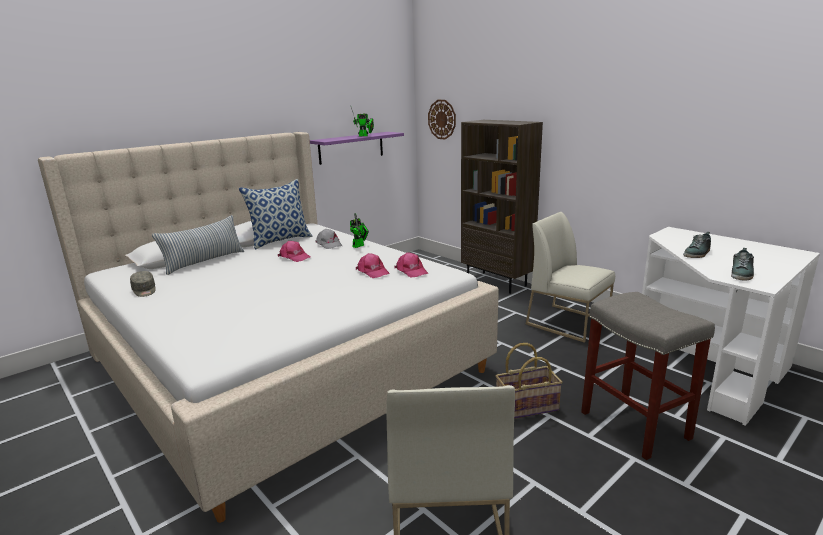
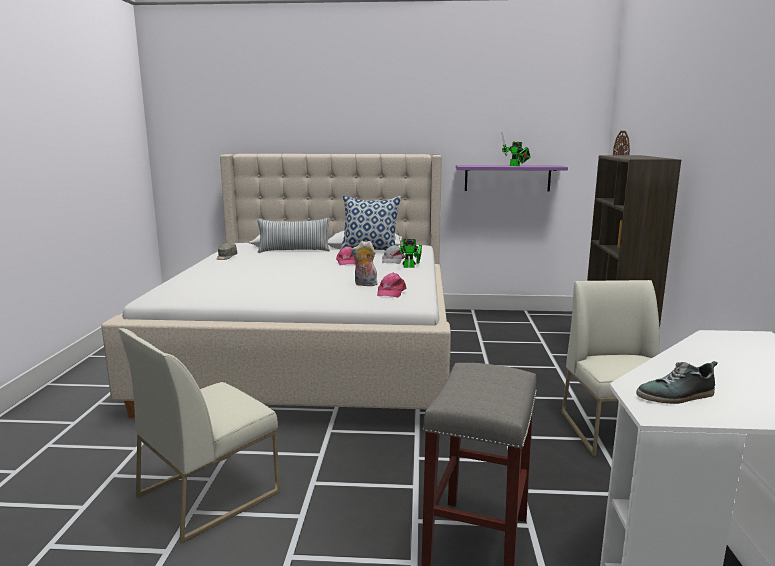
camera: 45 degrees right, 5 degrees down
pink cap [356,253,390,278] -> plush toy [351,241,378,286]
basket [496,343,562,419] -> none
shoe [683,232,711,258] -> none

